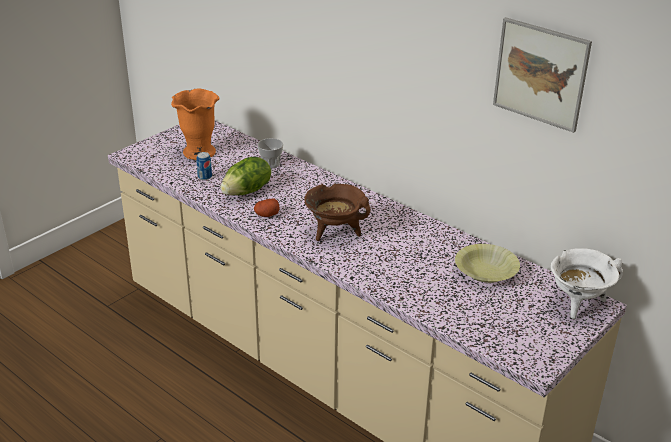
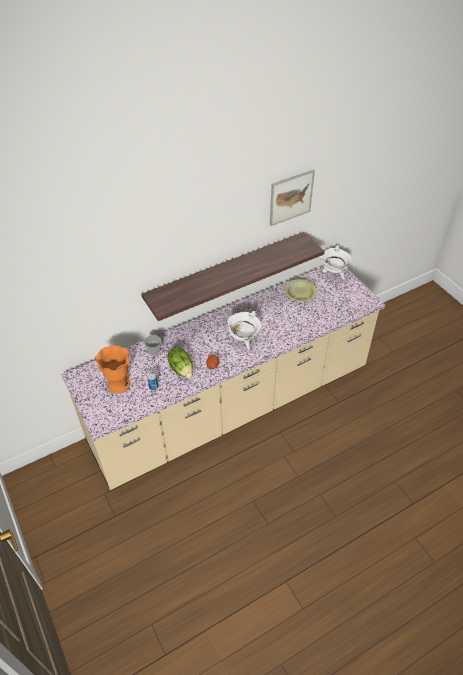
camera: 70 degrees left, 15 degrees up
brown cooking pot [304,183,371,241] -> white cooking pot [227,311,261,350]
none -> shelf [141,232,325,321]

